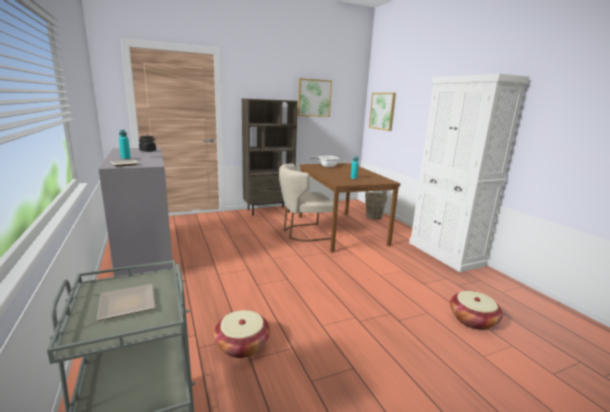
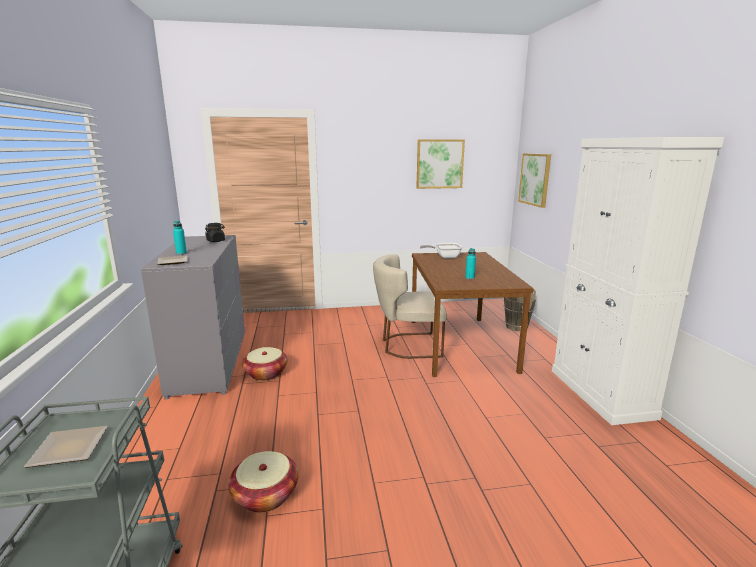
camera: 15 degrees right, 0 degrees up
brown bookcase [242,98,298,216] -> none
basket [450,291,503,330] -> basket moved to [242,347,288,381]

